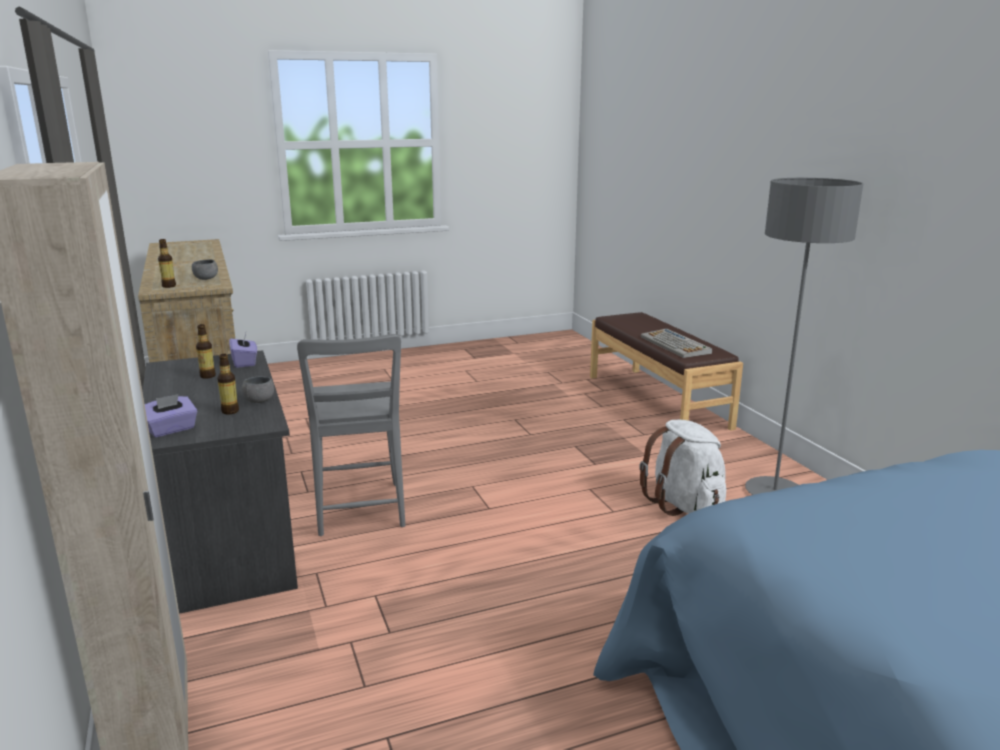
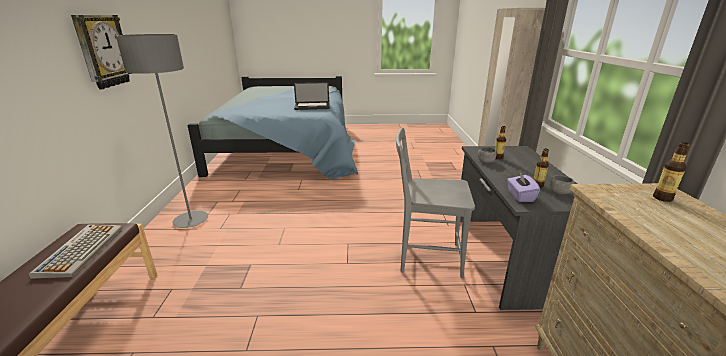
camera: 160 degrees left, 5 degrees up
purple tissue box [145,394,198,437] -> none
grey bowl [192,259,218,280] -> grey bowl moved to [549,175,574,195]
grey chair [297,334,405,536] -> grey chair turned 90 degrees counterclockwise [396,128,475,279]
white backpack [639,419,726,516] -> none
none -> wall clock [71,15,133,89]
none -> laptop [294,82,330,110]

